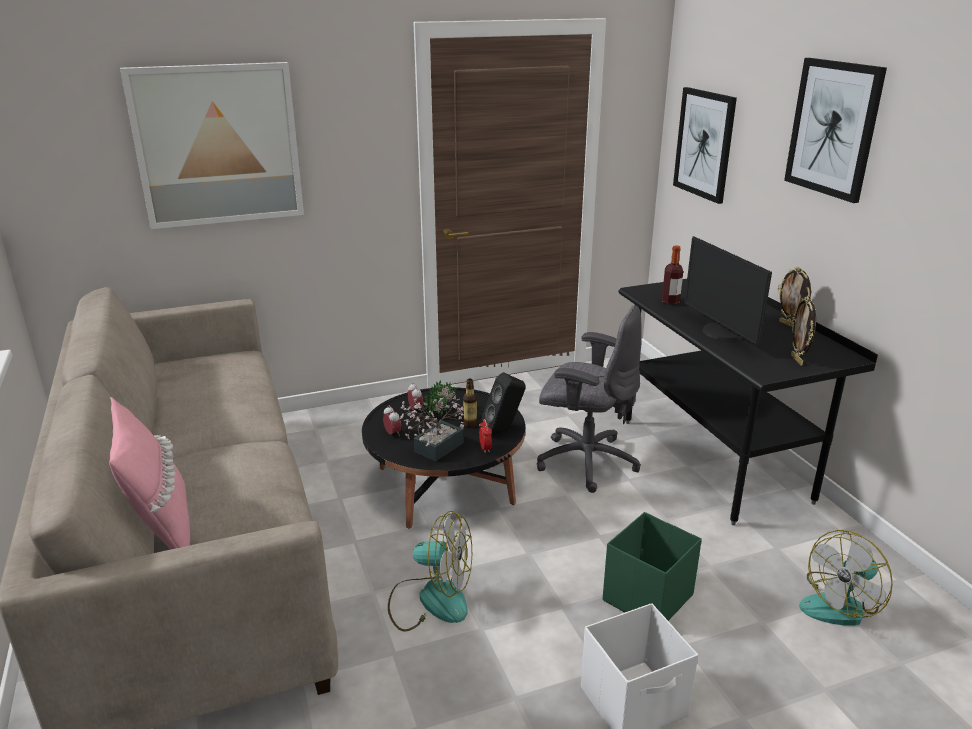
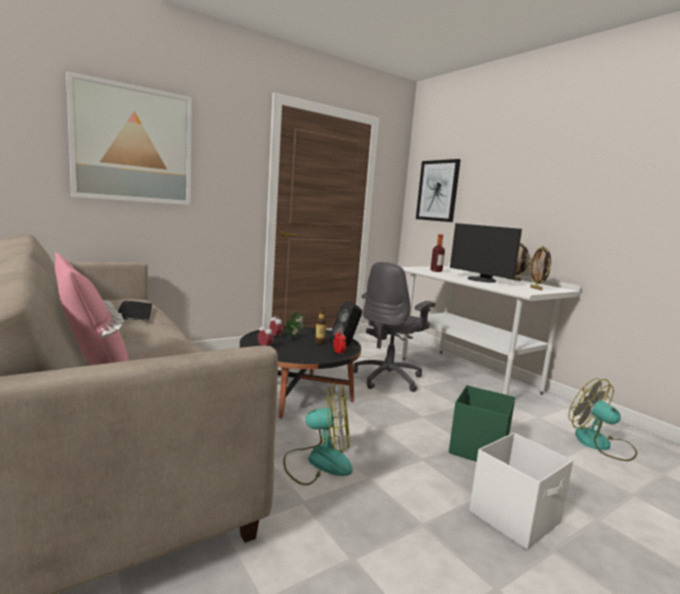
camera: 15 degrees left, 15 degrees down
potted plant [400,394,464,461] -> none
grey office chair [537,305,642,493] -> grey office chair turned 120 degrees clockwise [353,262,435,392]
black desk [618,279,878,525] -> white desk [402,262,581,395]
picture [784,58,887,203] -> none
fan [799,530,893,625] -> fan turned 105 degrees clockwise [569,378,637,461]
none -> keyboard [118,300,152,321]

